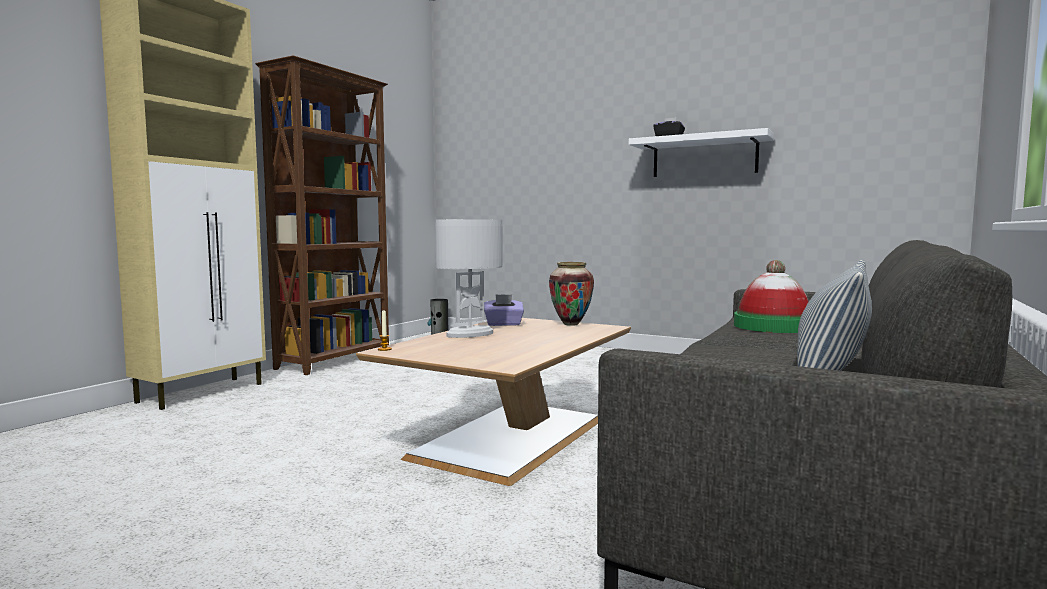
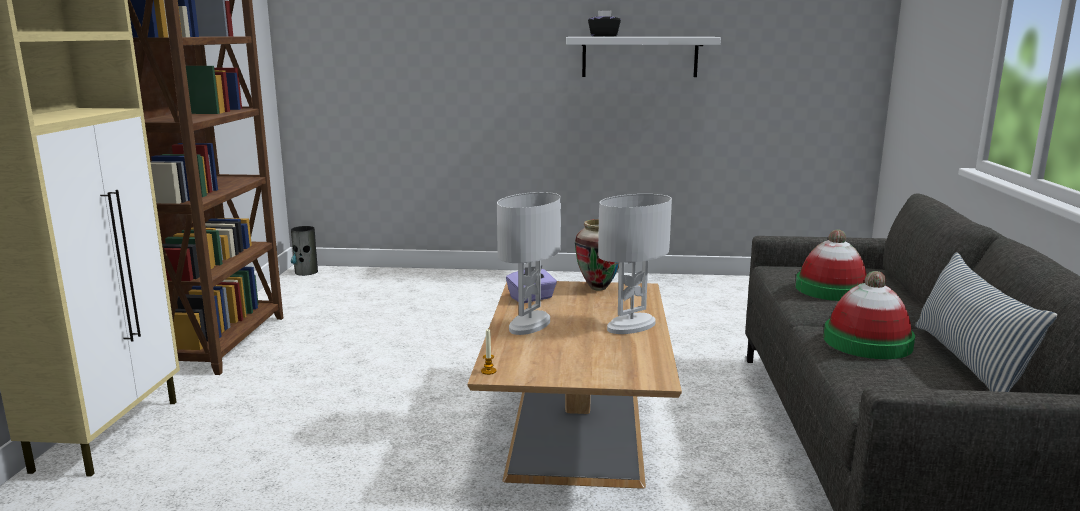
camera: 25 degrees left, 10 degrees up
none -> white table lamp [598,194,672,334]
none -> hat [823,271,915,359]

